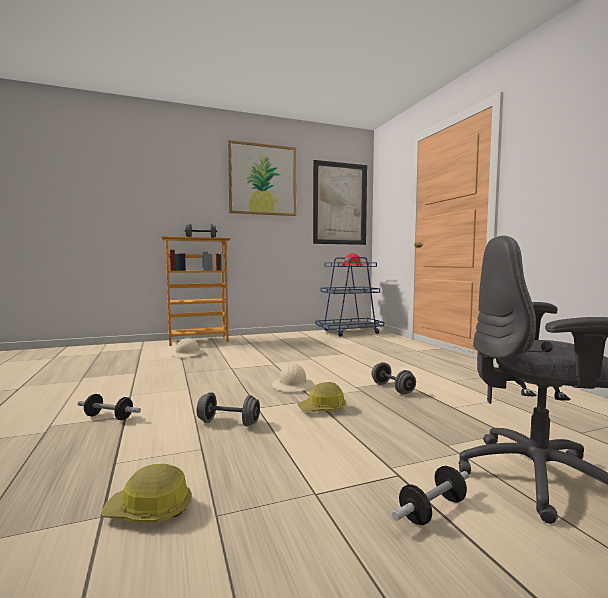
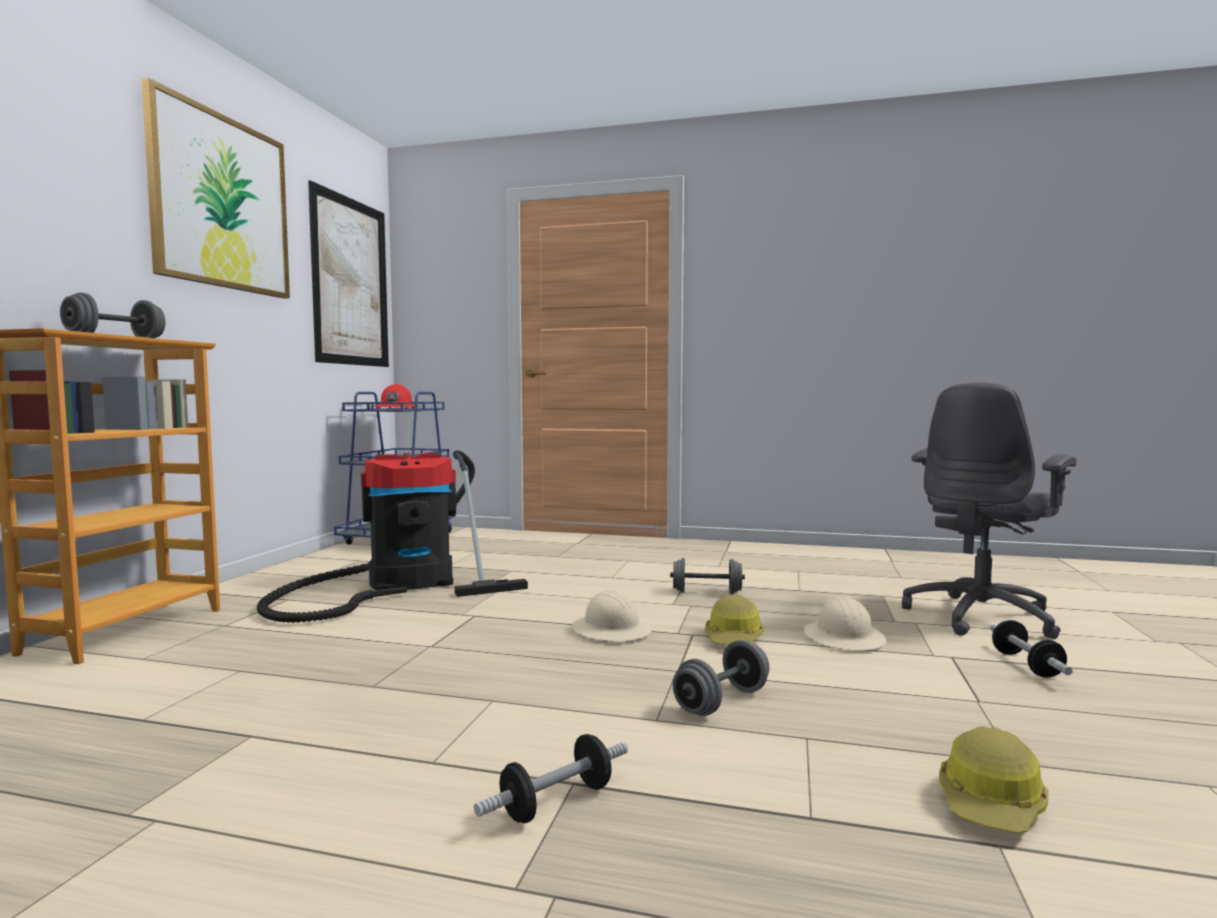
camera: 55 degrees left, 0 degrees up
beige hard hat [170,338,205,358] -> beige hard hat moved to [804,596,886,650]
none -> vacuum cleaner [257,450,528,623]

